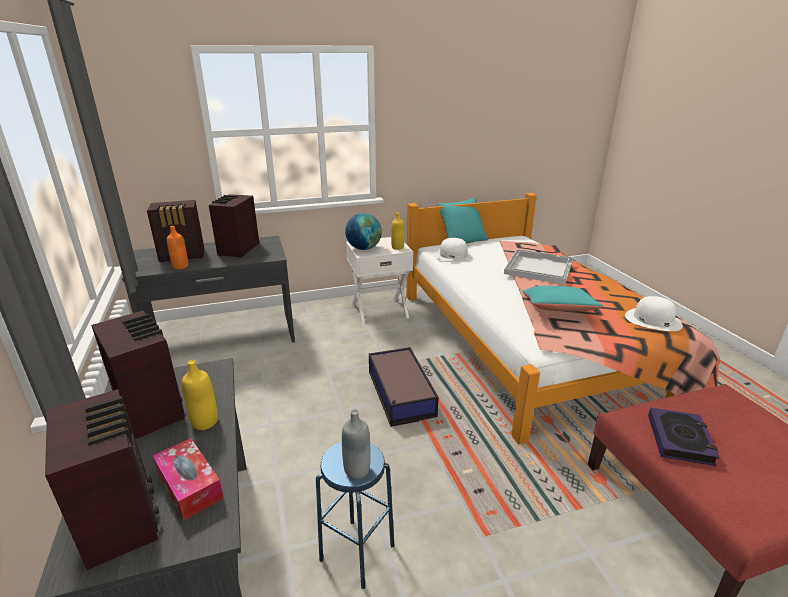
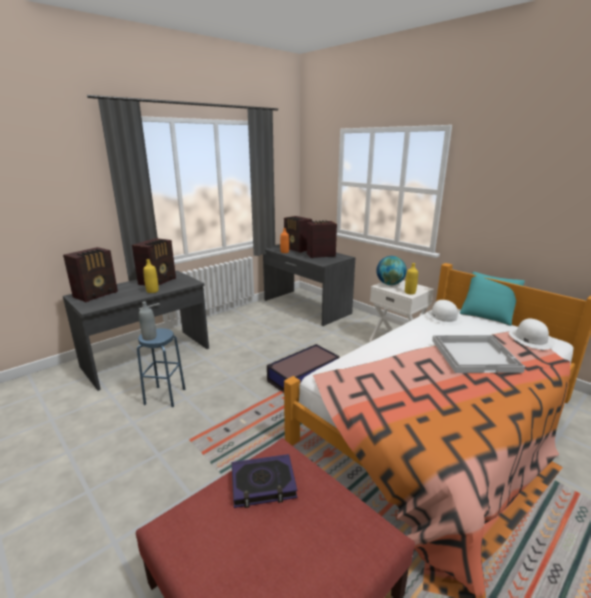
camera: 65 degrees right, 5 degrees down
tissue box [153,438,224,520] -> none
turquoise pillow [522,286,603,312] -> none
white hat [625,296,683,331] -> white hat moved to [509,319,555,350]

